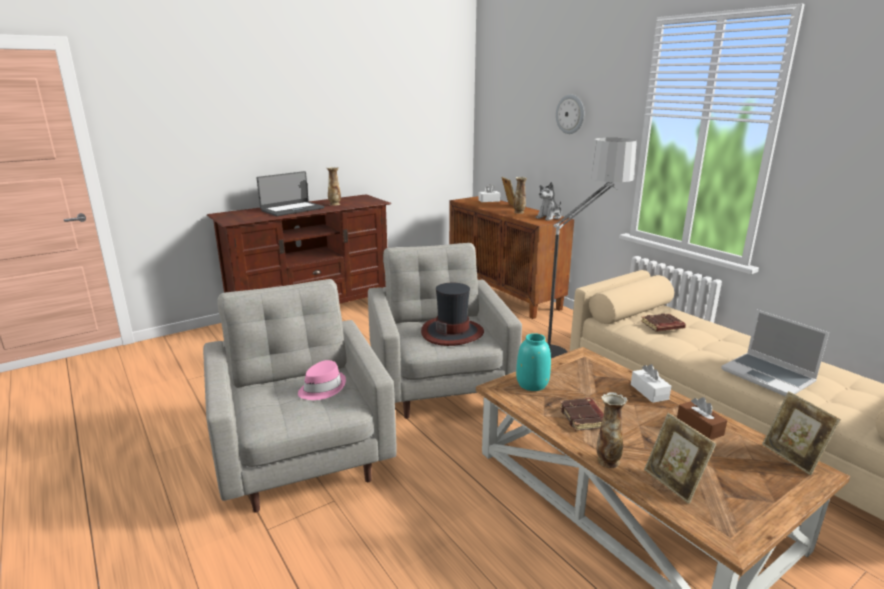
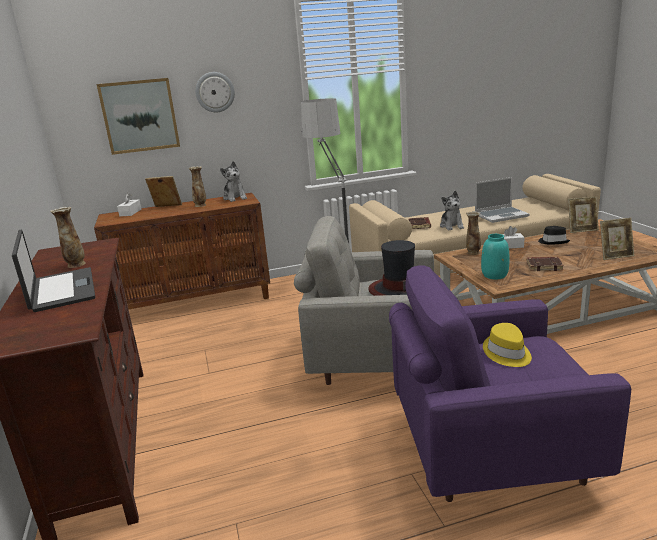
camera: 70 degrees left, 0 degrees up
grey armchair [203,279,396,513] -> purple armchair [389,265,631,502]
pink hat [298,360,346,400] -> yellow hat [483,323,532,367]
vase [597,392,627,468] -> vase moved to [466,211,481,255]
brown tissue box [677,397,727,440] -> black hat [538,226,570,244]
none -> picture [96,78,180,155]
none -> plush toy [440,191,464,231]

